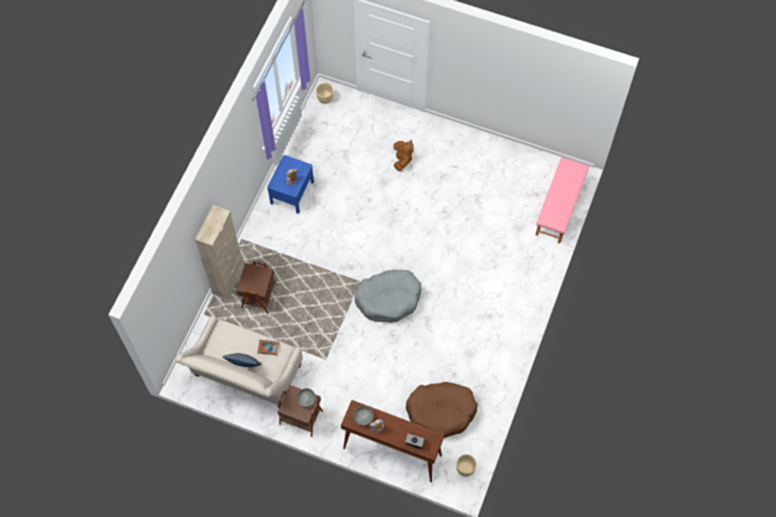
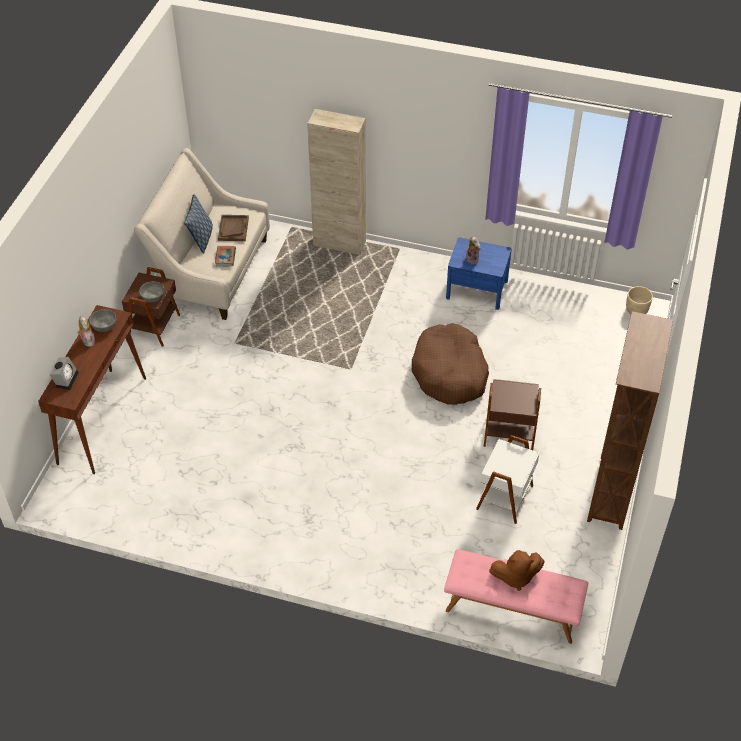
camera: 85 degrees right, 15 degrees down
brown side table [237,261,277,314] -> brown side table moved to [484,379,541,450]
grey dog bed [355,270,422,323] -> none
brown plush toy [394,140,414,171] -> brown plush toy moved to [489,550,545,591]
brown dog bed [406,382,478,438] -> brown dog bed moved to [411,323,489,405]
beige planter [456,454,477,477] -> none
none -> brown tray [218,215,249,241]
none -> white side table [476,435,539,524]
none -> brown bookcase [587,311,673,530]

